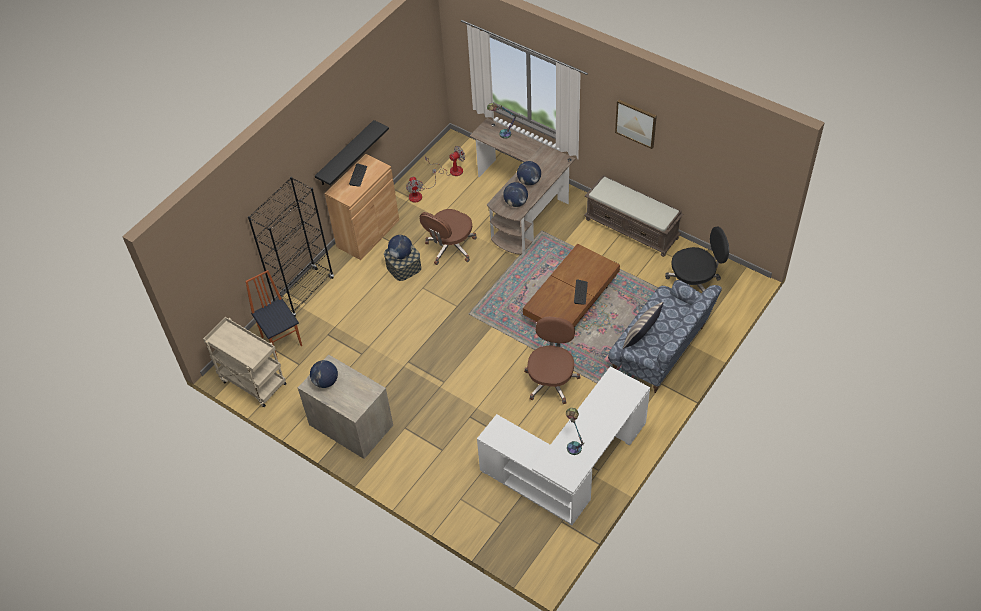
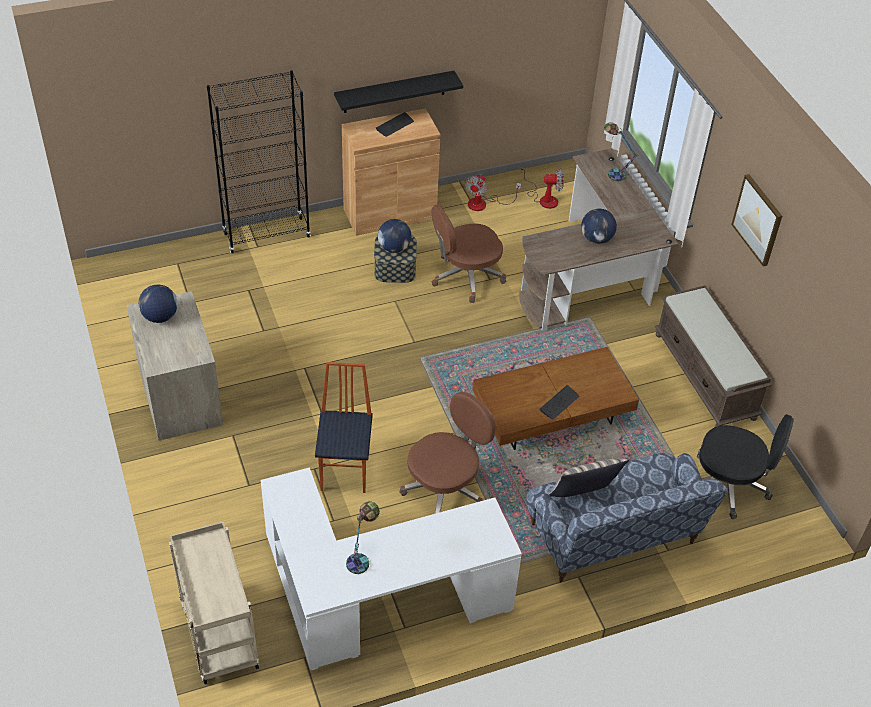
camera: 30 degrees right, 5 degrees down
beige cart [203,317,287,407] -> beige cart moved to [169,522,259,684]
chair [245,270,302,359] -> chair moved to [315,362,373,493]
globe [503,182,528,207] -> none

